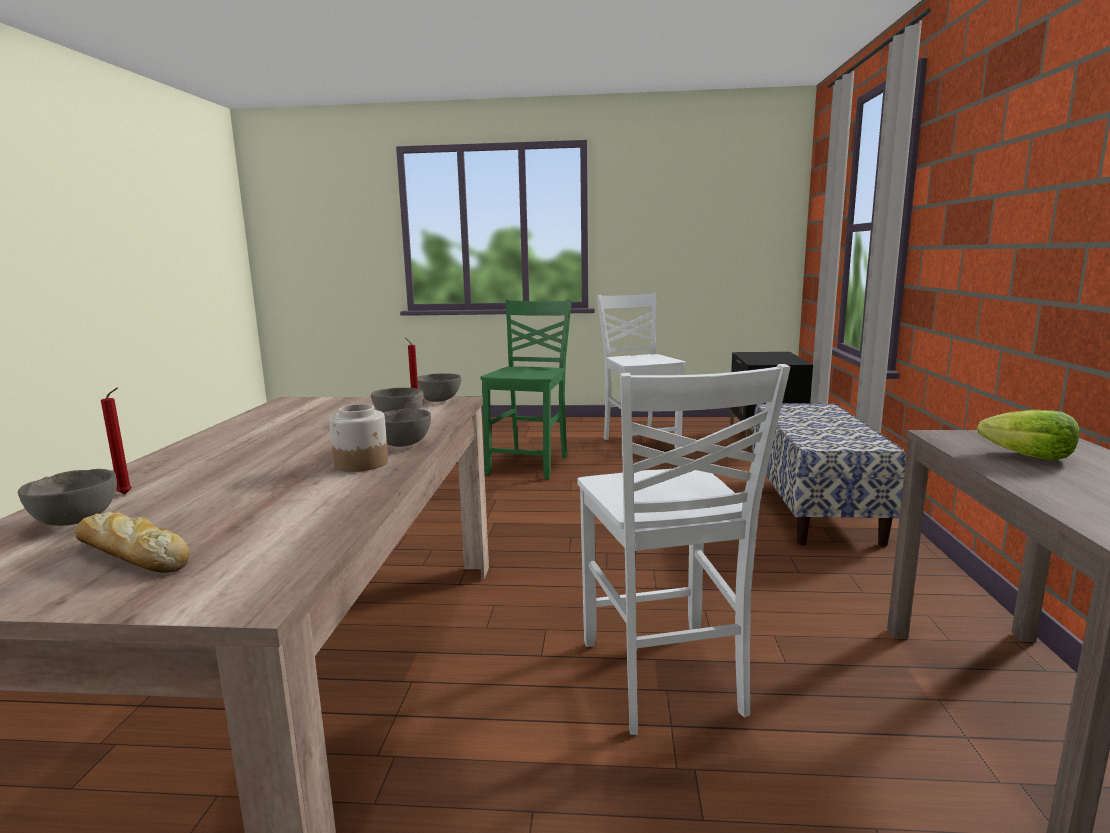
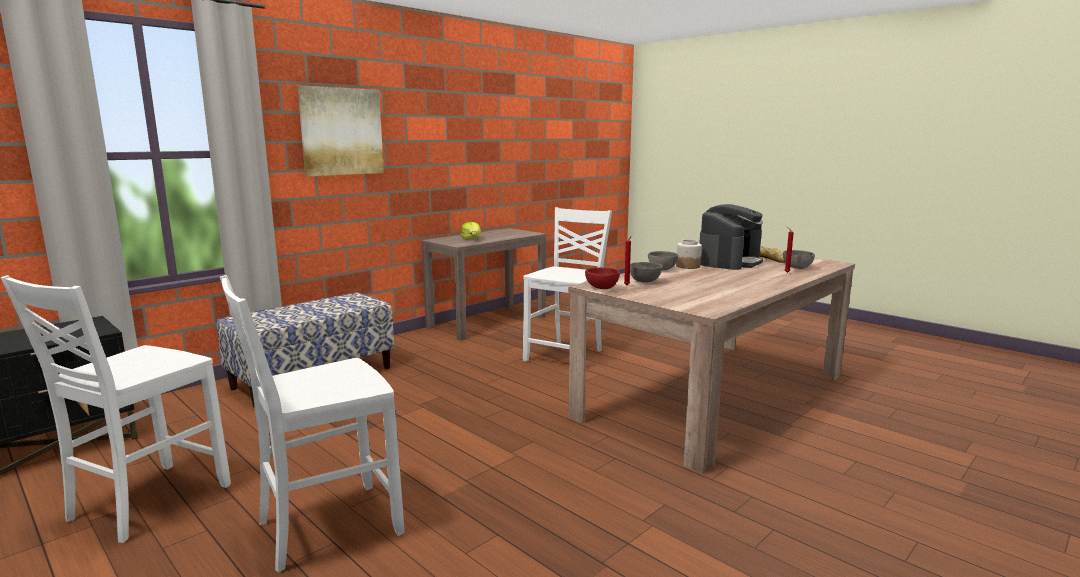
camera: 140 degrees left, 0 degrees up
grey bowl [417,373,461,402] -> red bowl [585,267,620,289]
green chair [480,300,572,480] -> white chair [220,275,404,572]
none -> picture [297,86,384,176]
none -> coffee machine [699,204,763,270]

